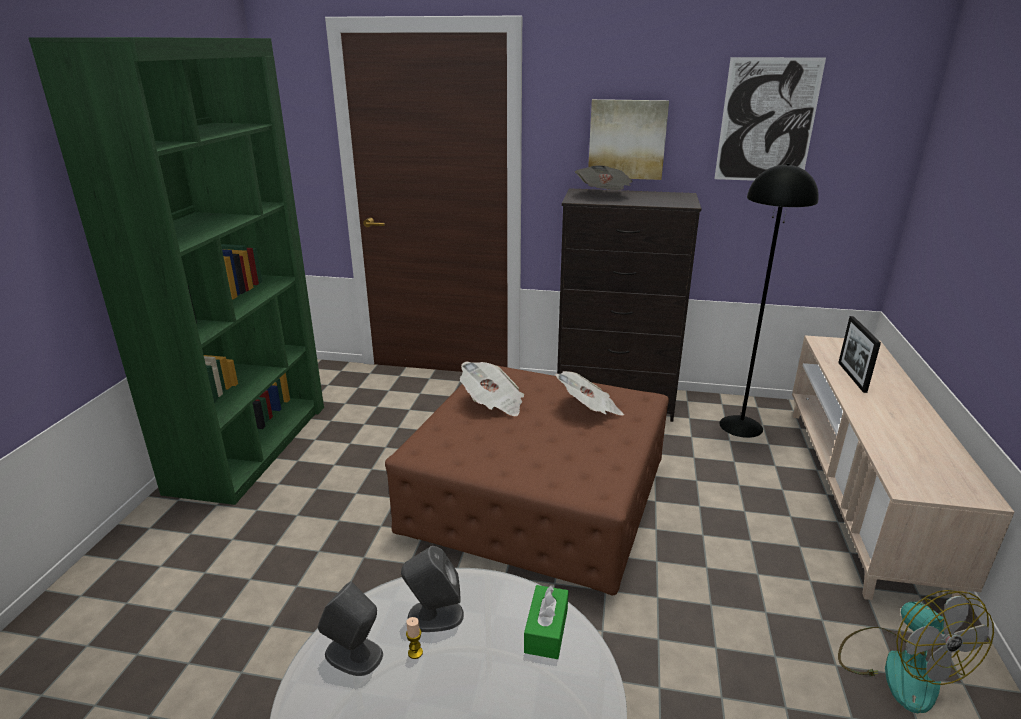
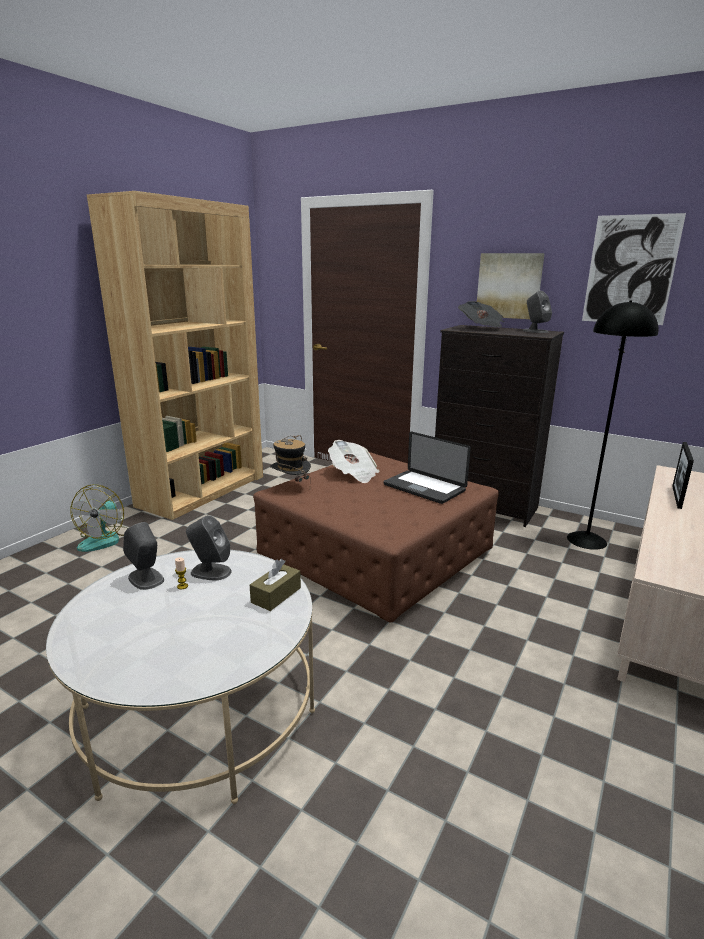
camera: 20 degrees right, 5 degrees down
green bookcase [29,37,324,505] -> brown bookcase [87,191,263,520]
green tissue box [524,585,569,659] -> brown tissue box [250,559,301,611]
newspaper [555,371,624,416] -> laptop [383,431,471,504]
fan [838,590,994,713] -> fan moved to [70,484,128,552]
none -> hat [270,435,311,482]
none -> grey speaker [523,291,552,333]

